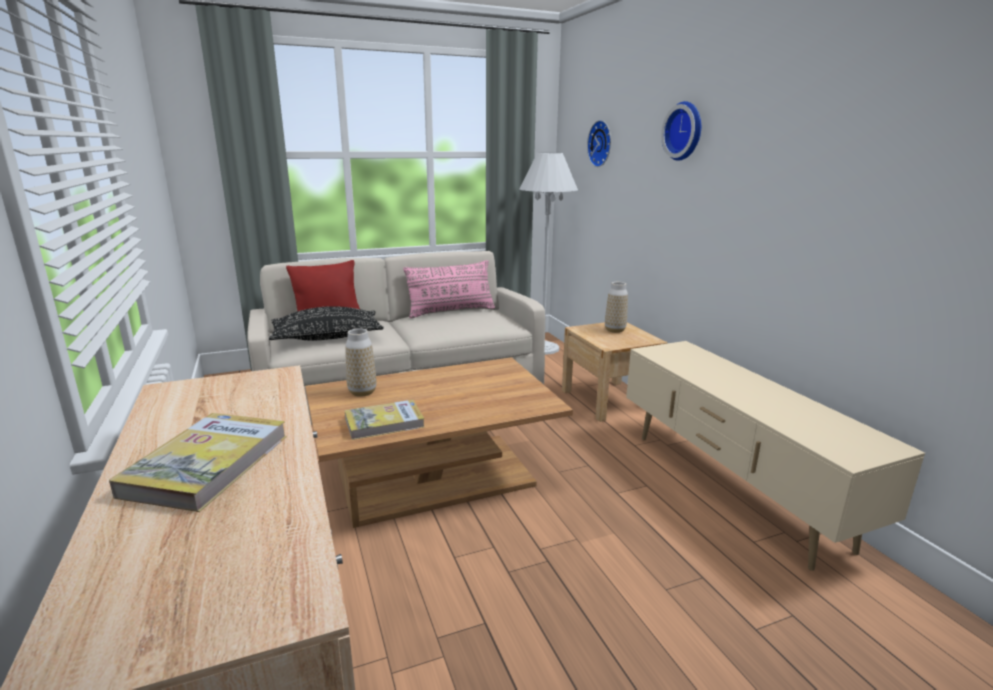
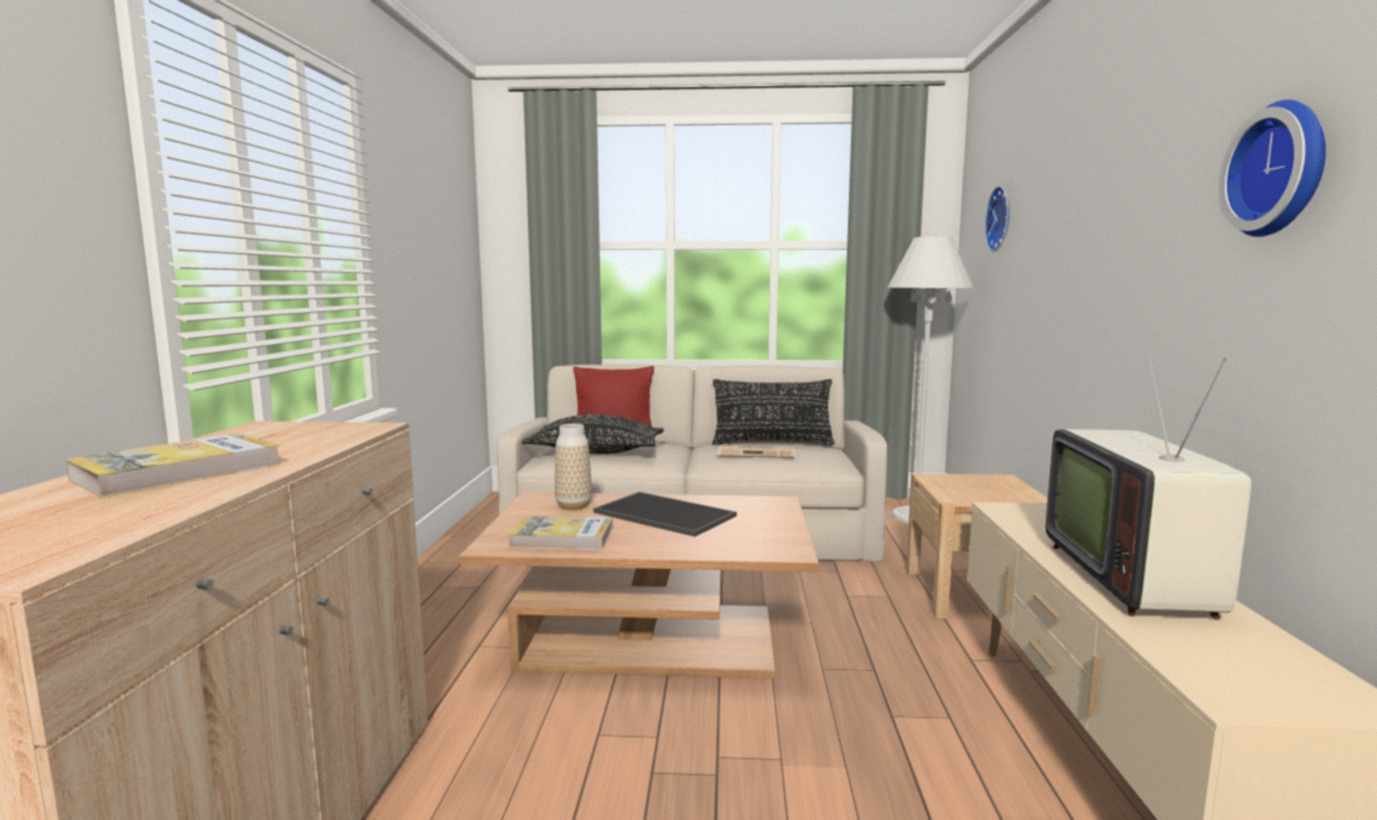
camera: 25 degrees right, 10 degrees down
pink pillow [403,260,495,318] -> black pillow [712,379,835,445]
vase [605,282,628,333] -> none
wall clock [661,101,701,161] -> wall clock moved to [1219,100,1326,237]
none -> tray [593,492,737,537]
none -> newspaper [717,445,795,458]
none -> television [1046,353,1251,620]

